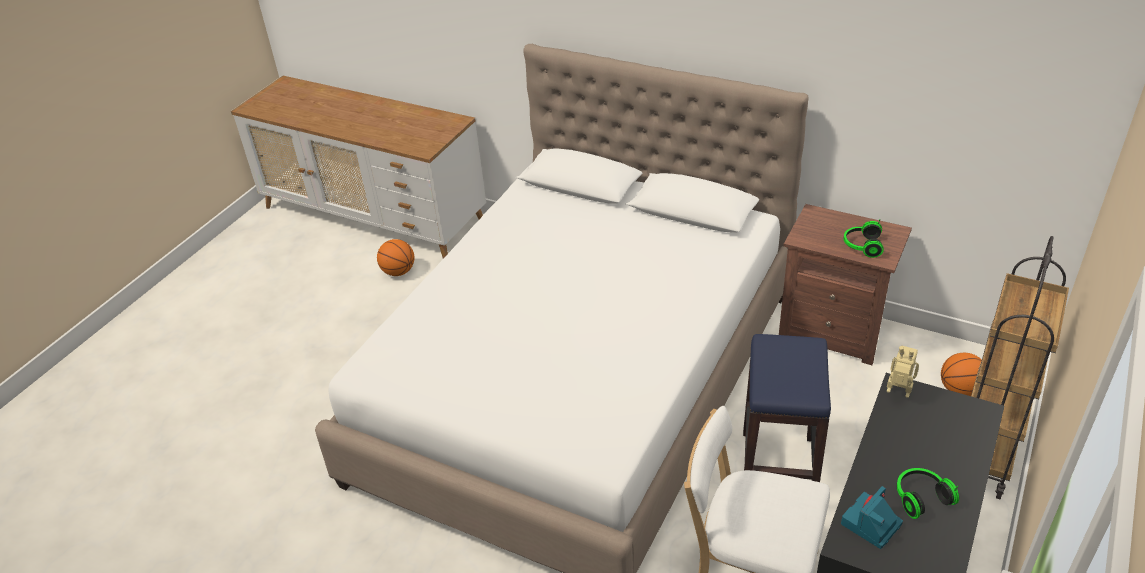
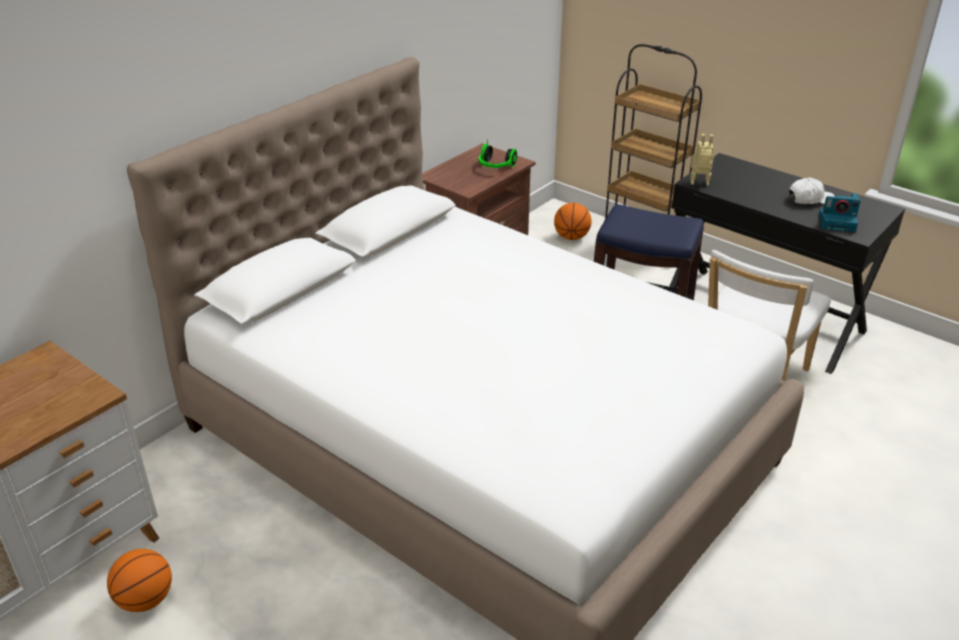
camera: 80 degrees left, 5 degrees down
camera [841,486,903,549] -> camera turned 45 degrees counterclockwise [819,193,860,232]
toy robot [887,346,919,398] -> toy robot turned 60 degrees clockwise [691,134,714,186]
headphones [897,468,959,519] -> white cap [788,177,835,204]

